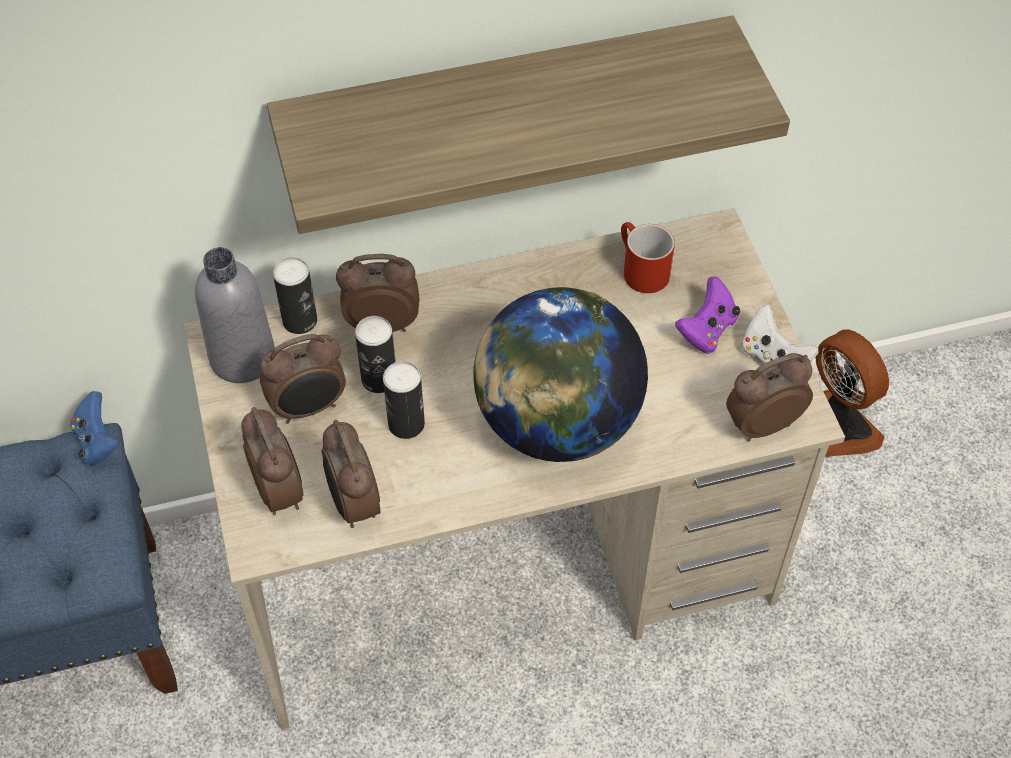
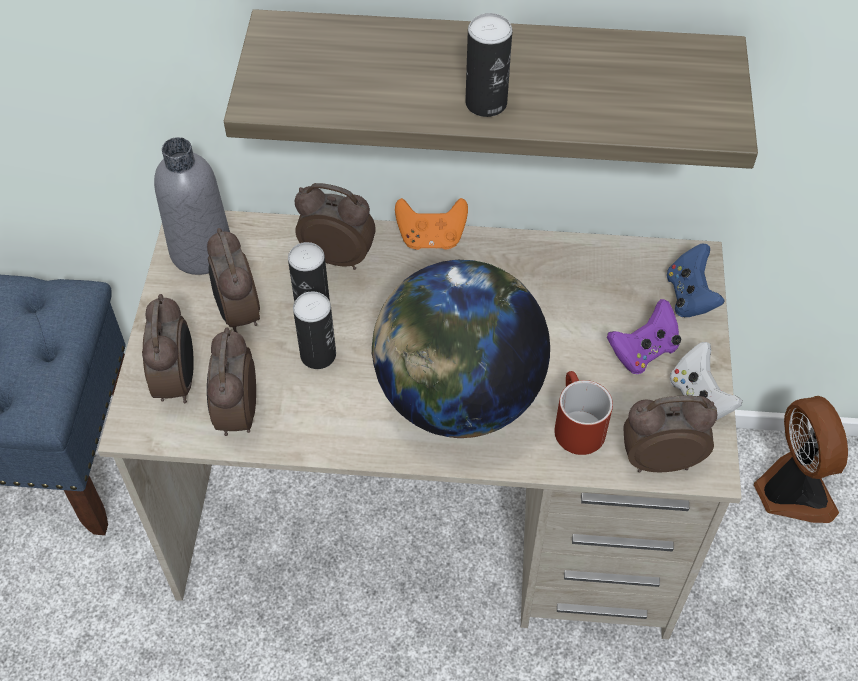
camera: 20 degrees right, 0 degrees up
blue game controller [70,391,119,466] -> blue game controller moved to [667,244,725,317]
alarm clock [260,334,346,424] -> alarm clock turned 75 degrees clockwise [207,228,260,332]
can [273,257,317,334] -> can moved to [465,13,512,117]
red mug [621,222,675,293] -> red mug moved to [555,371,613,455]
none -> orange game controller [395,198,468,250]

